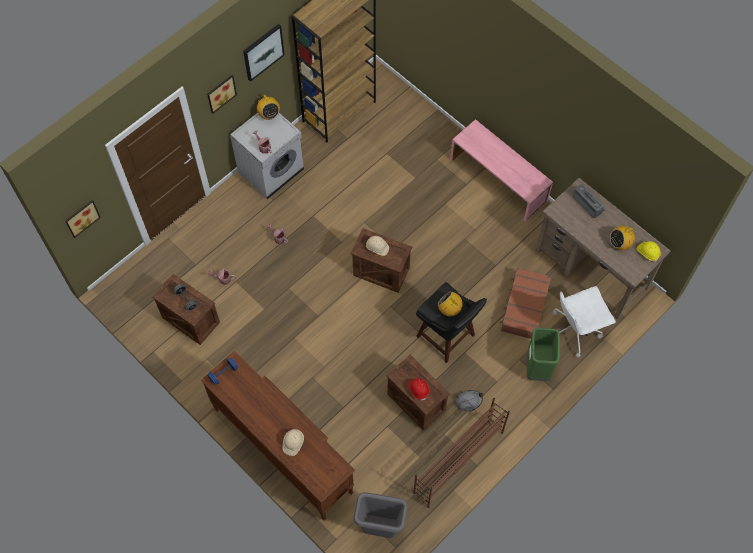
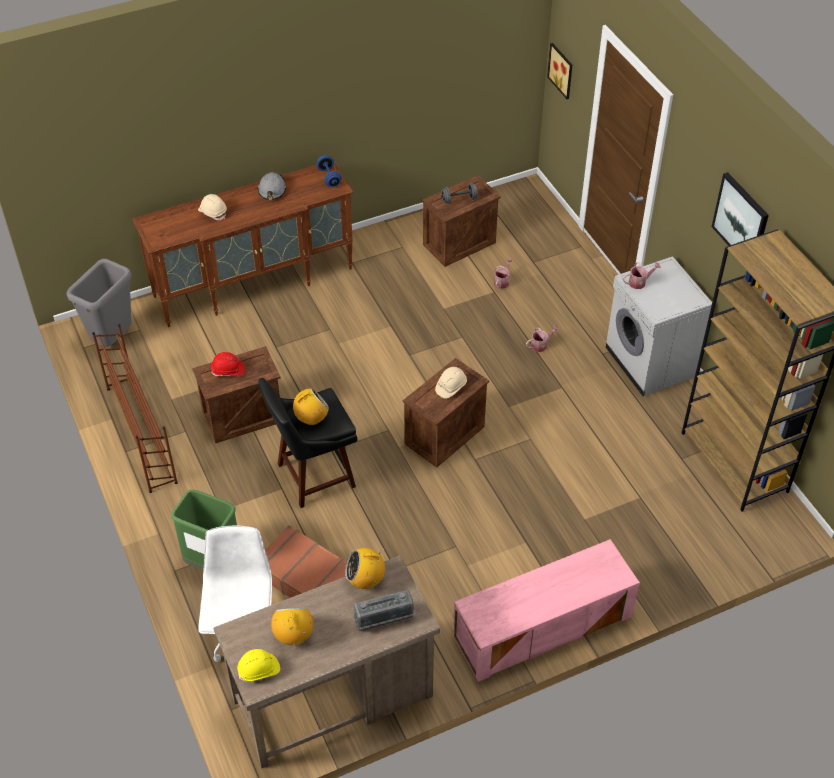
camera: 110 degrees right, 15 degrees down
picture [207,75,237,114] -> none
radio [257,95,280,120] -> radio moved to [345,548,385,589]
grey hard hat [455,390,483,412] -> grey hard hat moved to [258,172,286,200]

